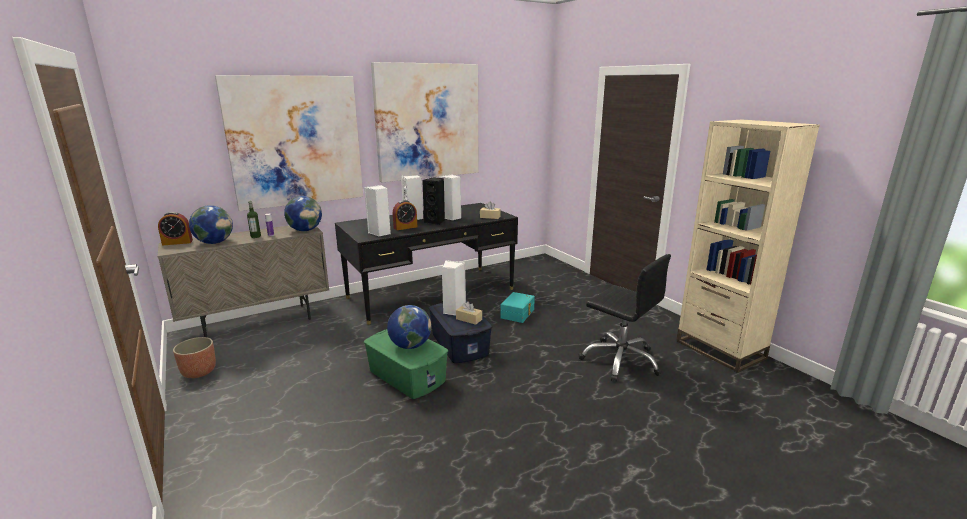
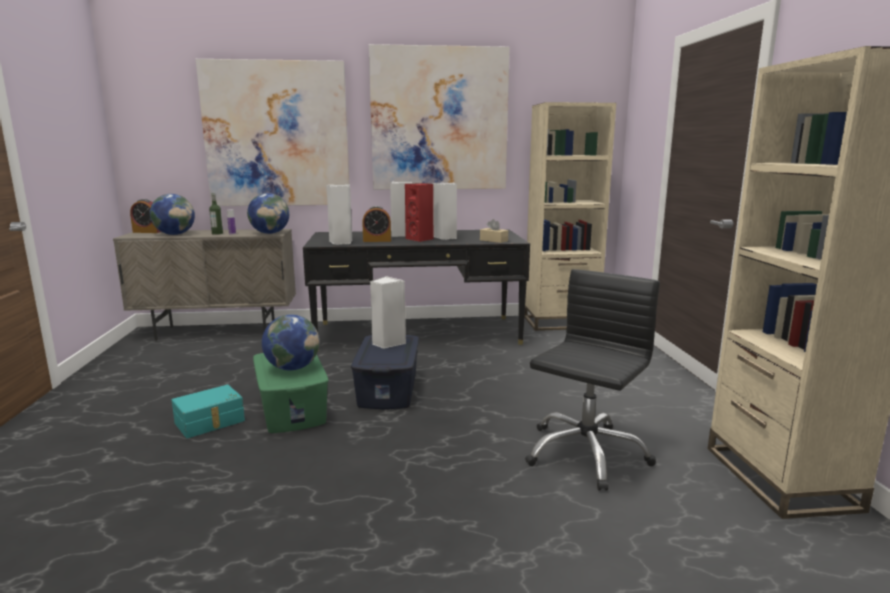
camera: 25 degrees right, 5 degrees down
planter [173,337,216,378] -> none
black speaker [422,177,445,225] -> red speaker [405,183,434,242]
beige tissue box [456,301,482,325] -> none
turquoise storage box [500,292,535,323] -> turquoise storage box moved to [172,385,245,438]
black office chair [579,254,671,382] -> black office chair turned 120 degrees counterclockwise [525,269,660,491]
none -> beige bookcase [524,102,616,331]

